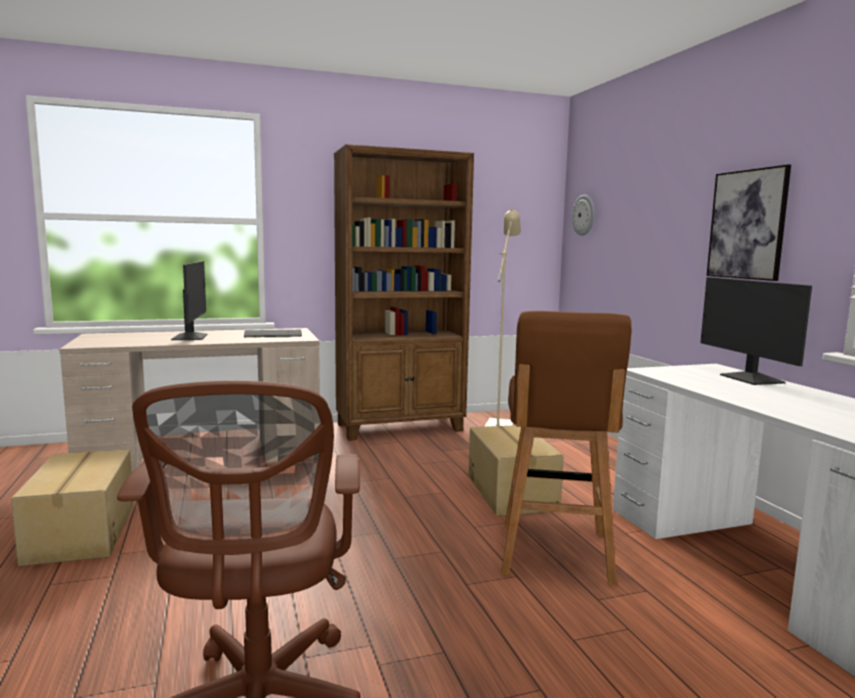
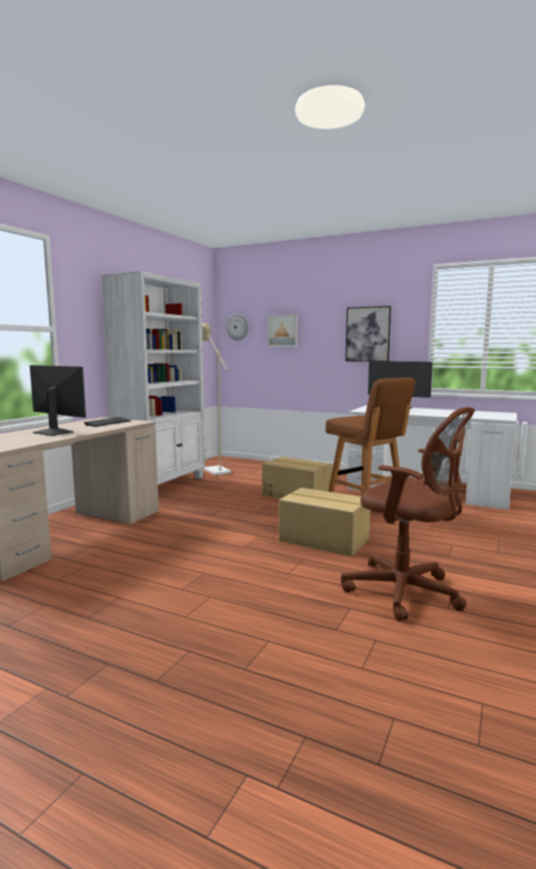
camera: 45 degrees left, 0 degrees up
cardboard box [11,449,134,566] -> cardboard box moved to [279,488,370,557]
brown bookcase [334,144,474,441] -> white bookcase [101,271,205,485]
none -> picture [268,314,298,347]

